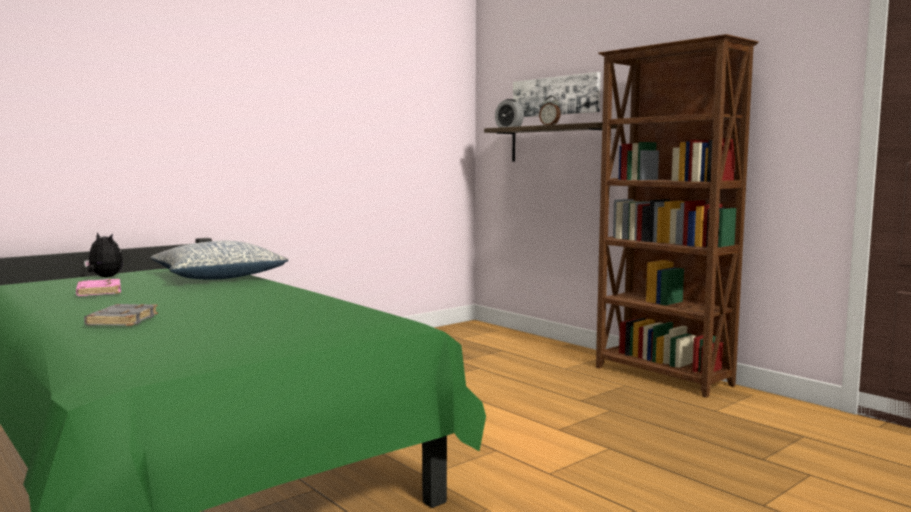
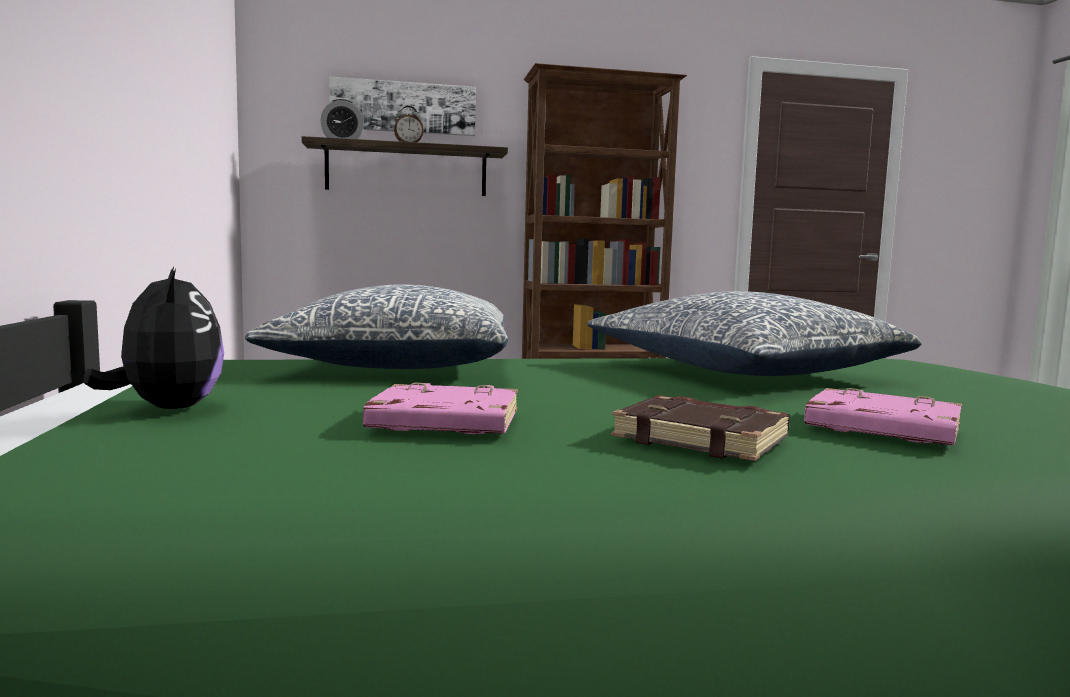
camera: 60 degrees left, 0 degrees up
plush toy [84,232,123,277] -> plush toy turned 90 degrees clockwise [83,267,224,409]
grey book [84,304,158,326] -> pink book [804,388,962,445]
none -> pillow [587,291,922,376]
none -> brown book [611,395,790,461]

